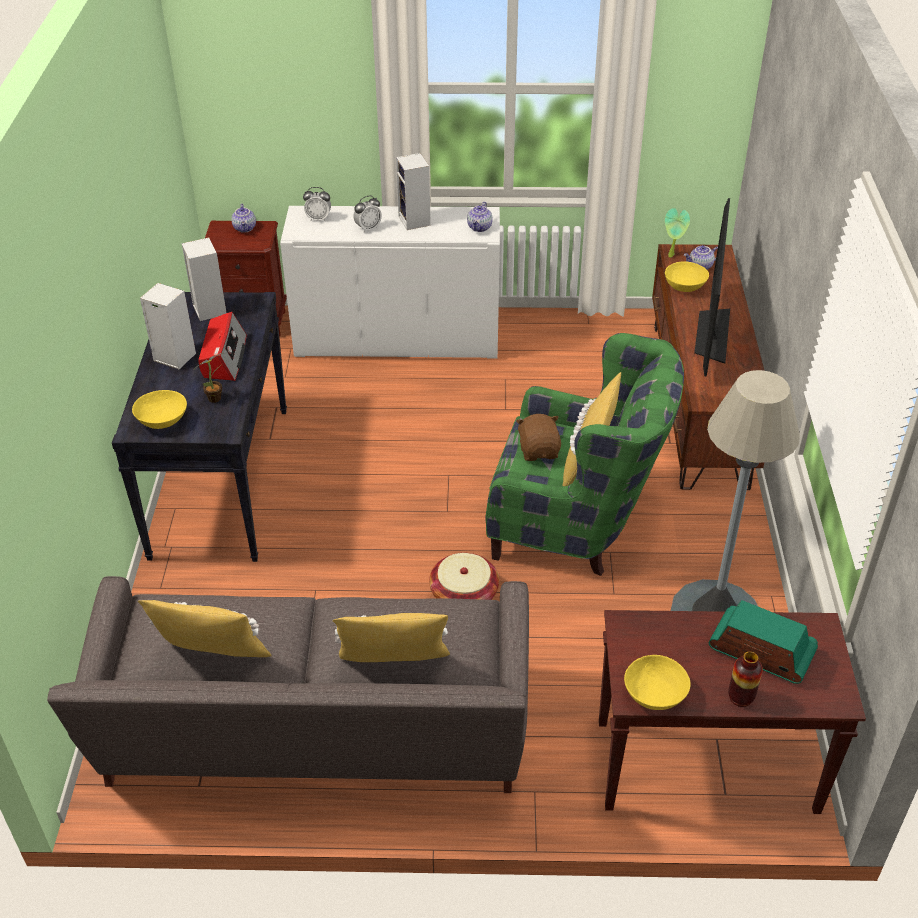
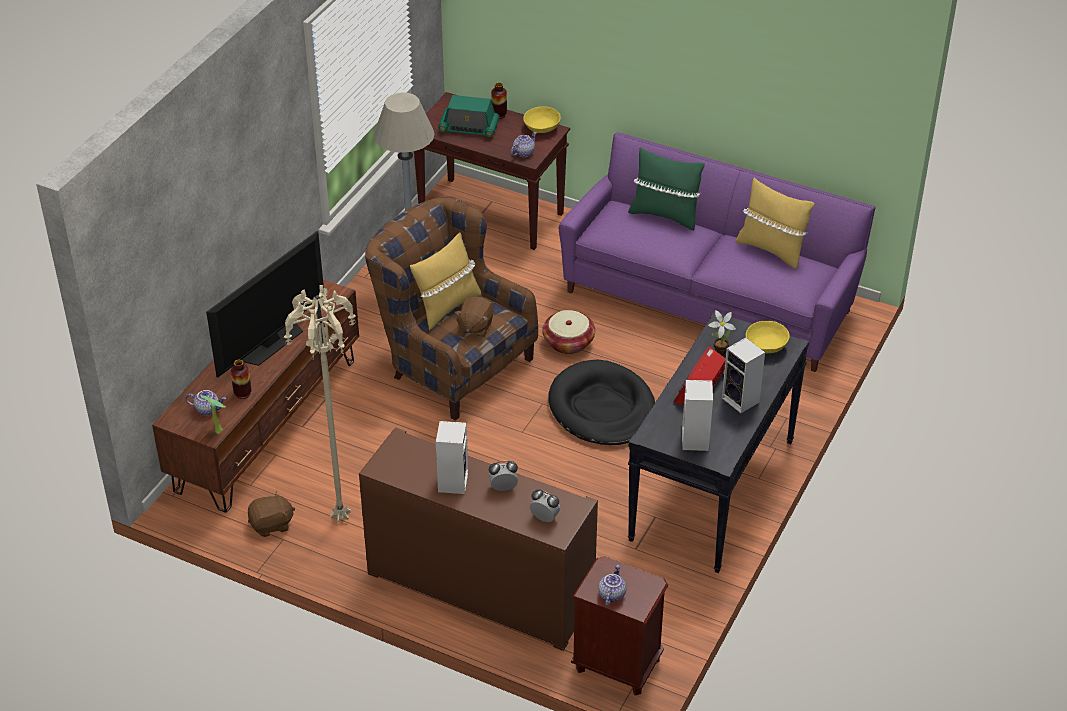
camera: 155 degrees left, 0 degrees up
grey sofa [47,576,529,793] -> purple sofa [559,132,875,372]
white cabinet [280,206,500,359] -> brown cabinet [359,427,598,651]
yellow pillow [333,613,450,662] -> green pillow [628,147,705,230]
teapot [467,202,493,232] -> teapot moved to [511,132,537,157]
green armchair [486,333,684,576] -> brown armchair [365,196,538,420]
yellow bowl [665,262,709,292] -> vase [231,360,251,399]
radio [709,600,818,684] -> radio turned 45 degrees counterclockwise [438,95,500,137]
none -> brown plush toy [248,491,295,537]
none -> beige floor lamp [284,285,356,523]
none -> black dog bed [548,360,655,445]

